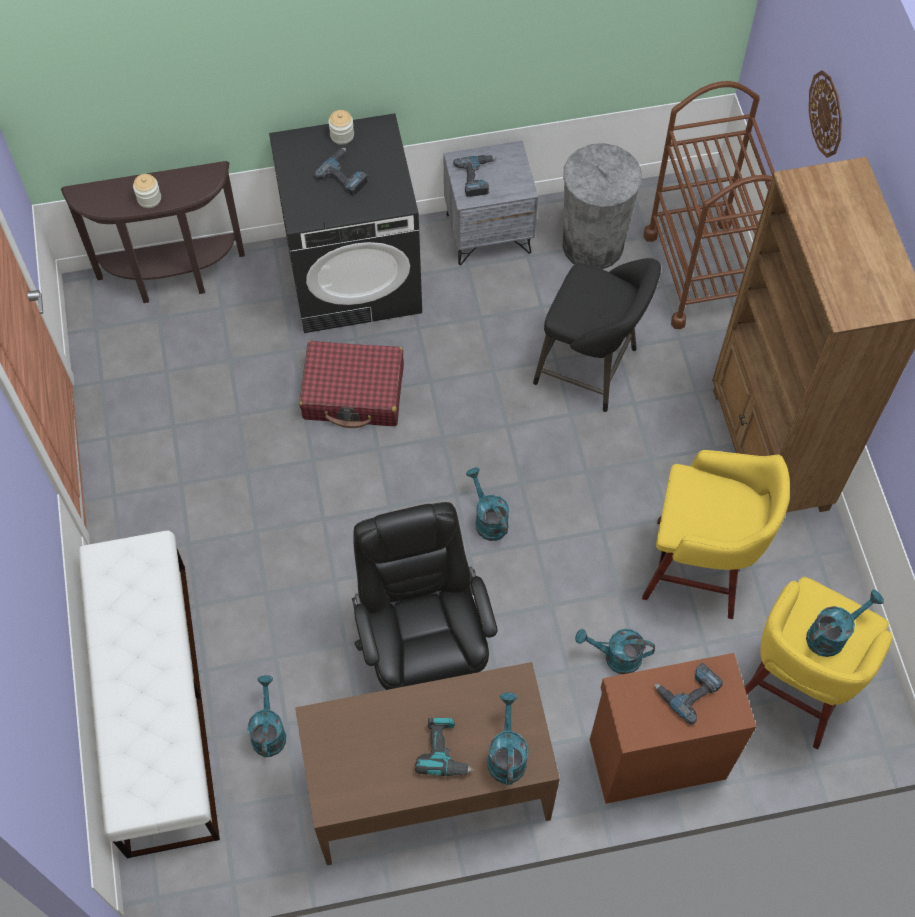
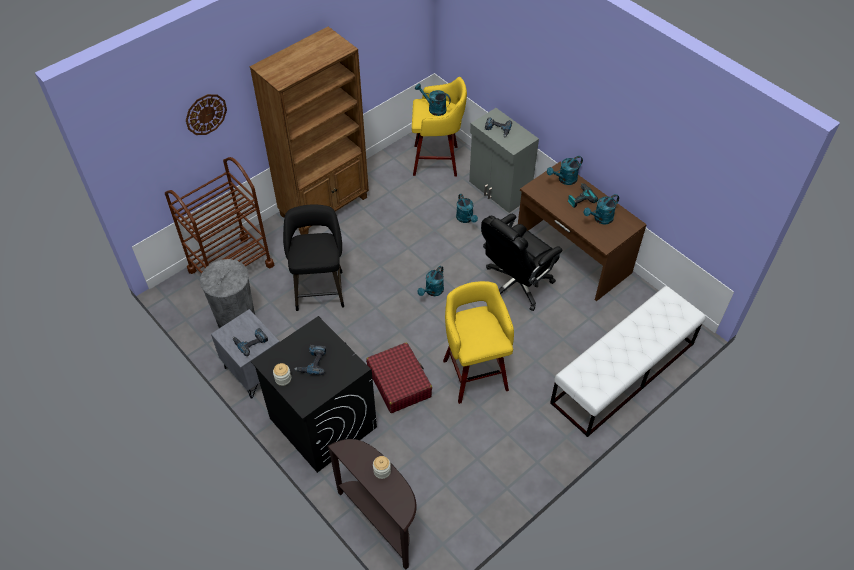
camera: 120 degrees left, 10 degrees down
turquoise watering can [248,675,286,757] -> turquoise watering can moved to [583,194,619,224]
brown cabinet [590,653,756,804] -> grey cabinet [469,108,539,213]
yellow stool [642,450,790,619] -> yellow stool moved to [443,281,514,404]

